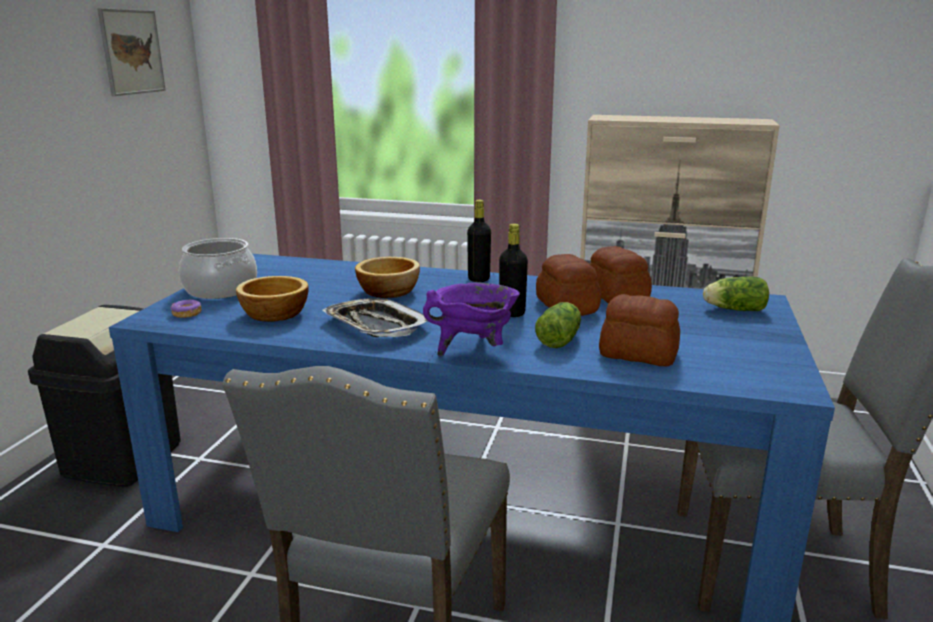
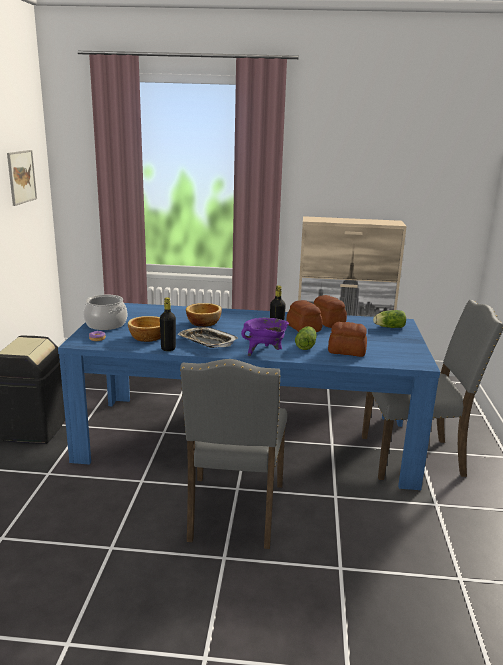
camera: 10 degrees left, 0 degrees up
black bottle [467,200,491,282] -> black bottle moved to [160,297,176,351]

